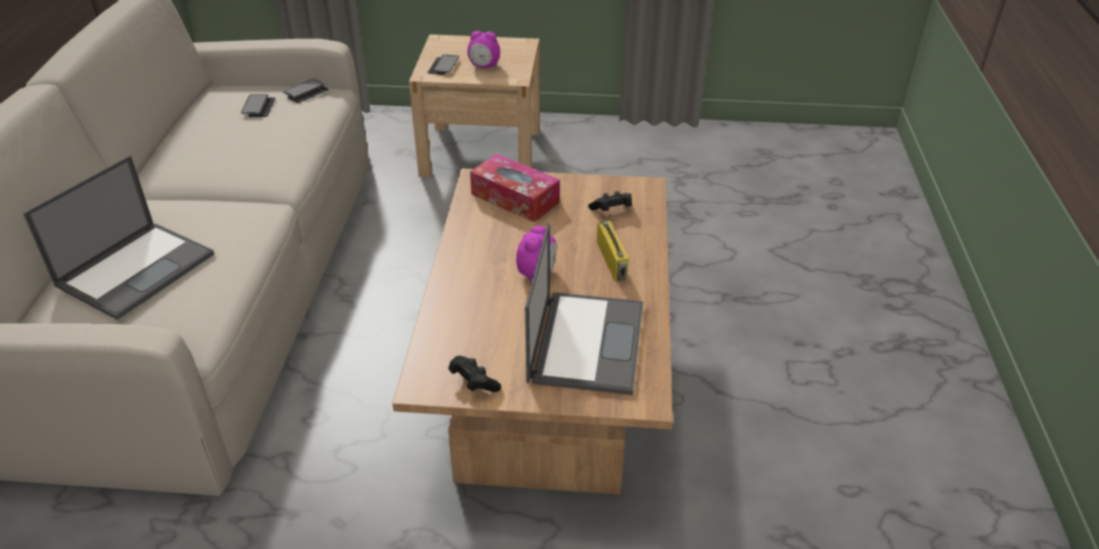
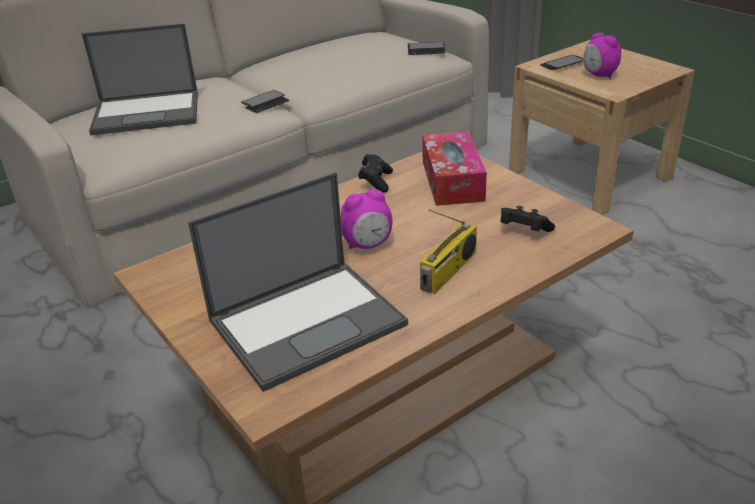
camera: 50 degrees right, 5 degrees down
phone [241,94,275,117] -> phone moved to [241,90,289,113]
black game controller [448,356,501,392] -> black game controller moved to [358,154,393,193]

